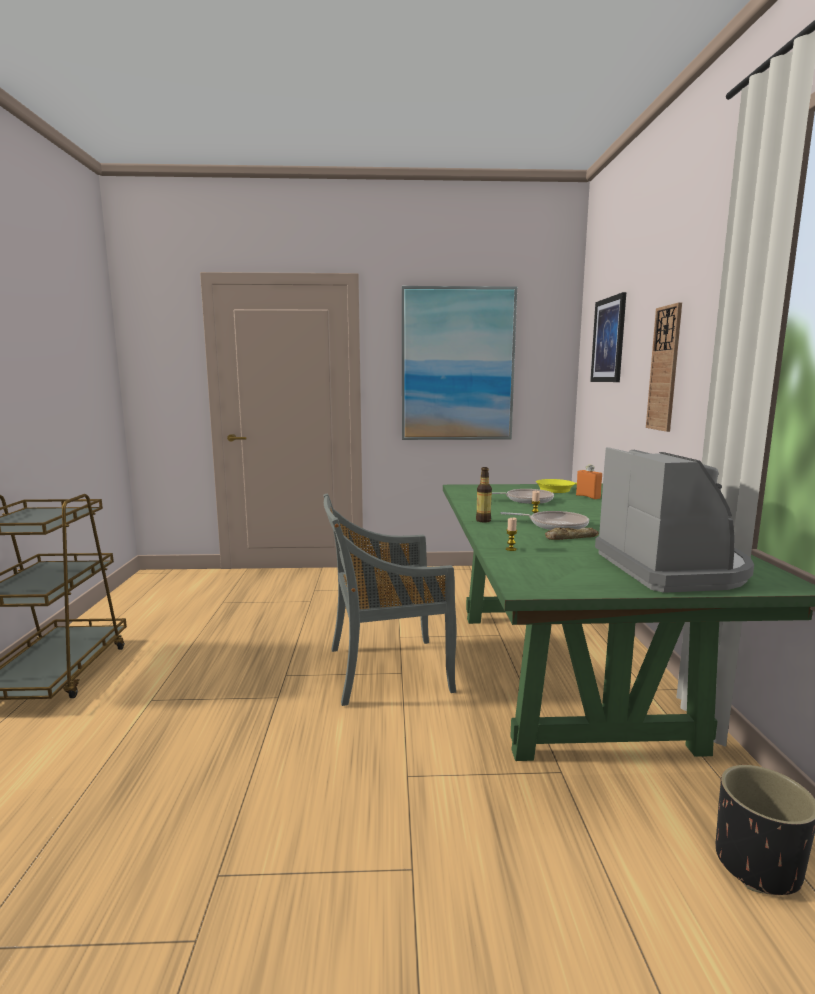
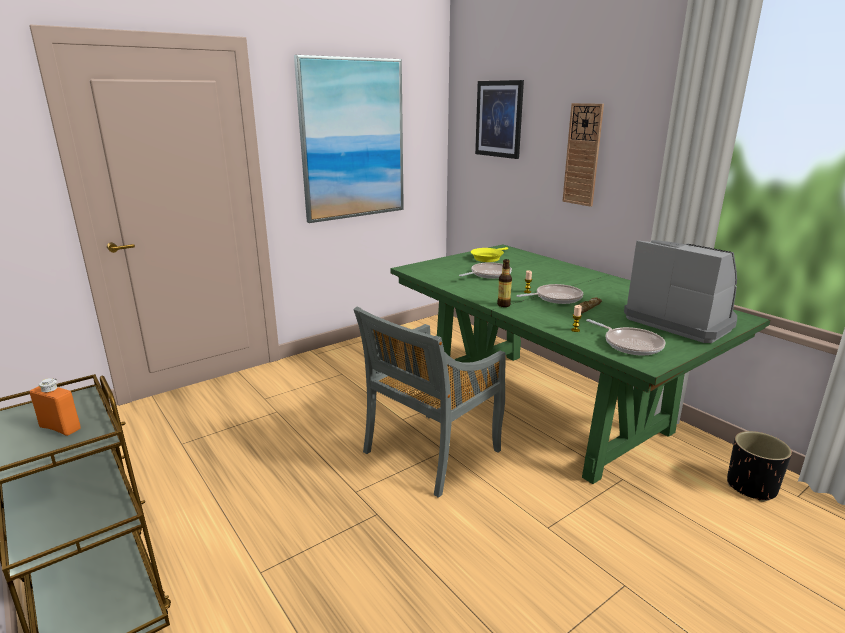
camera: 35 degrees left, 10 degrees up
orange bottle [576,465,602,499] -> orange bottle moved to [29,378,81,436]
none -> frying pan [586,319,665,355]

